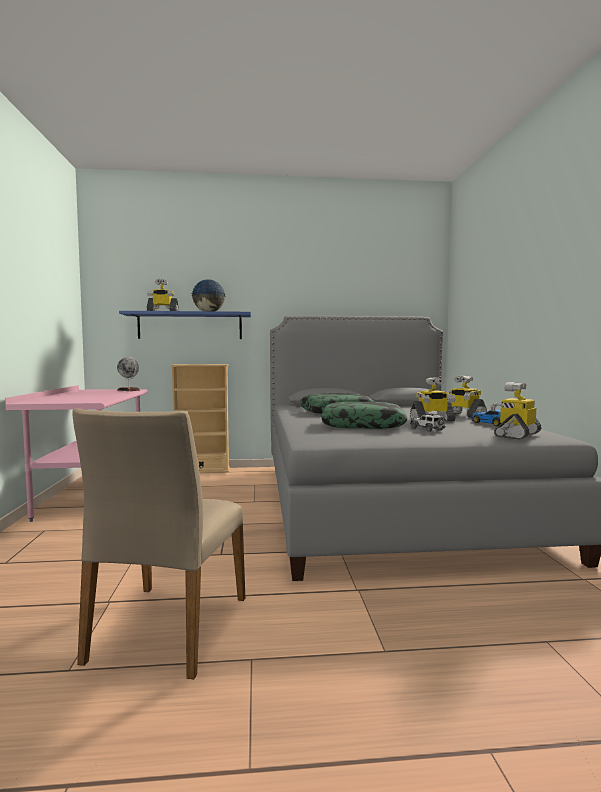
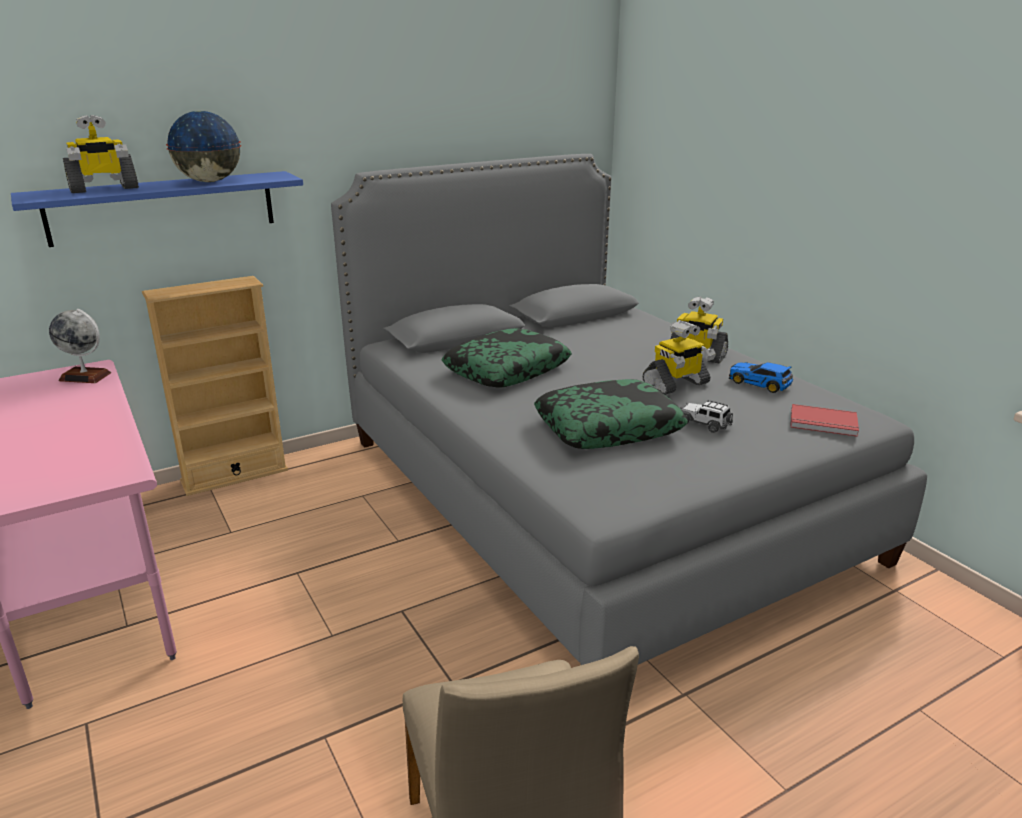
camera: 25 degrees left, 20 degrees up
toy robot [490,382,542,439] -> red book [790,404,859,437]

